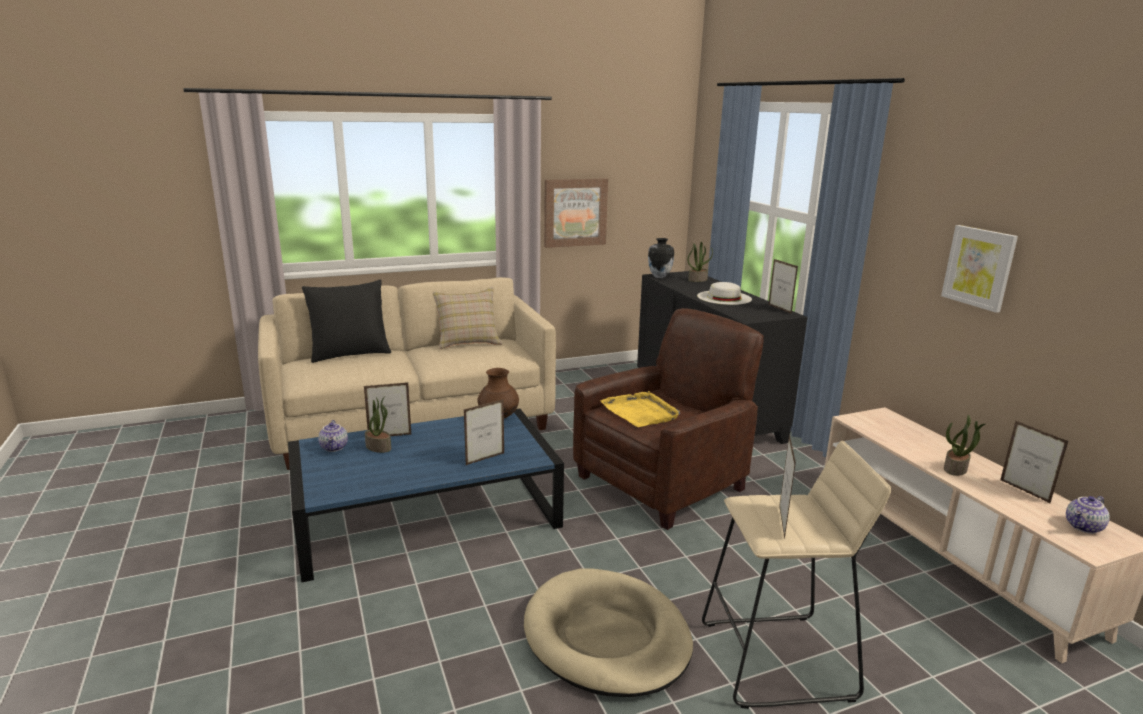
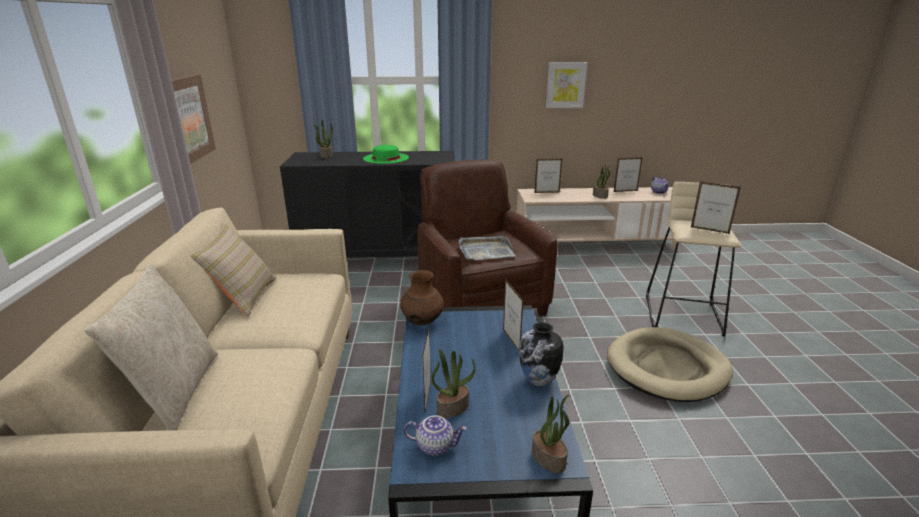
camera: 70 degrees left, 5 degrees up
black pillow [302,280,391,363] -> beige pillow [84,264,218,430]
yellow tray [601,391,680,427] -> grey tray [458,236,516,260]
vase [648,238,674,278] -> vase moved to [519,322,564,386]
white hat [697,282,752,305] -> green hat [363,145,409,164]
picture frame [769,259,798,314] -> picture frame moved to [534,159,562,193]
none -> potted plant [532,394,569,473]

